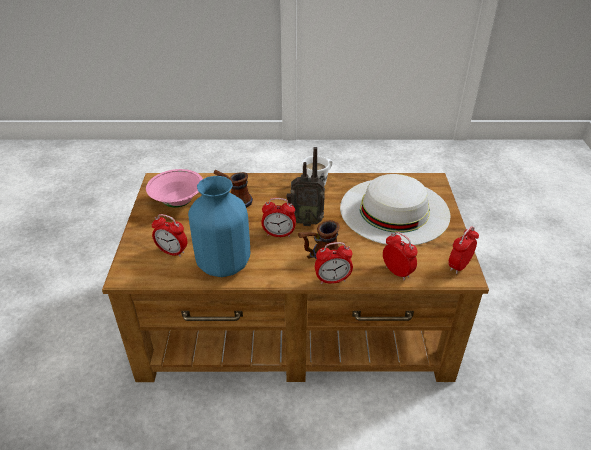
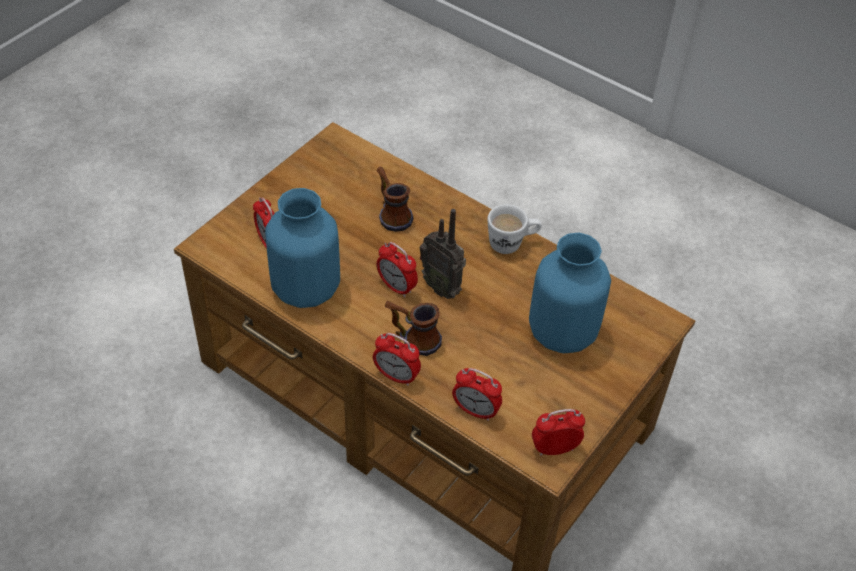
camera: 35 degrees right, 10 degrees up
pink bowl [146,169,203,208] -> none
white hat [340,174,450,245] -> blue vase [529,233,611,353]
alarm clock [383,232,417,281] -> alarm clock turned 120 degrees clockwise [452,368,502,421]

